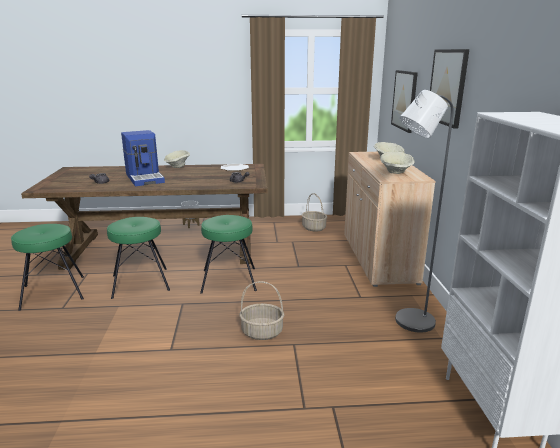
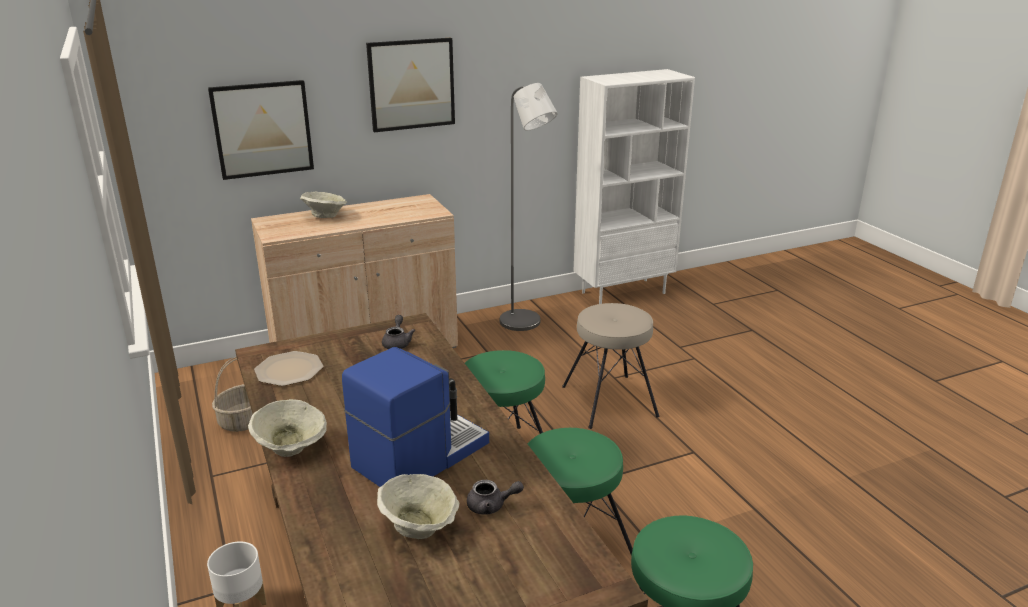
camera: 110 degrees left, 5 degrees up
basket [239,281,284,340] -> beige stool [562,303,660,429]
beige bowl [380,152,415,174] -> beige bowl moved to [377,474,459,539]

